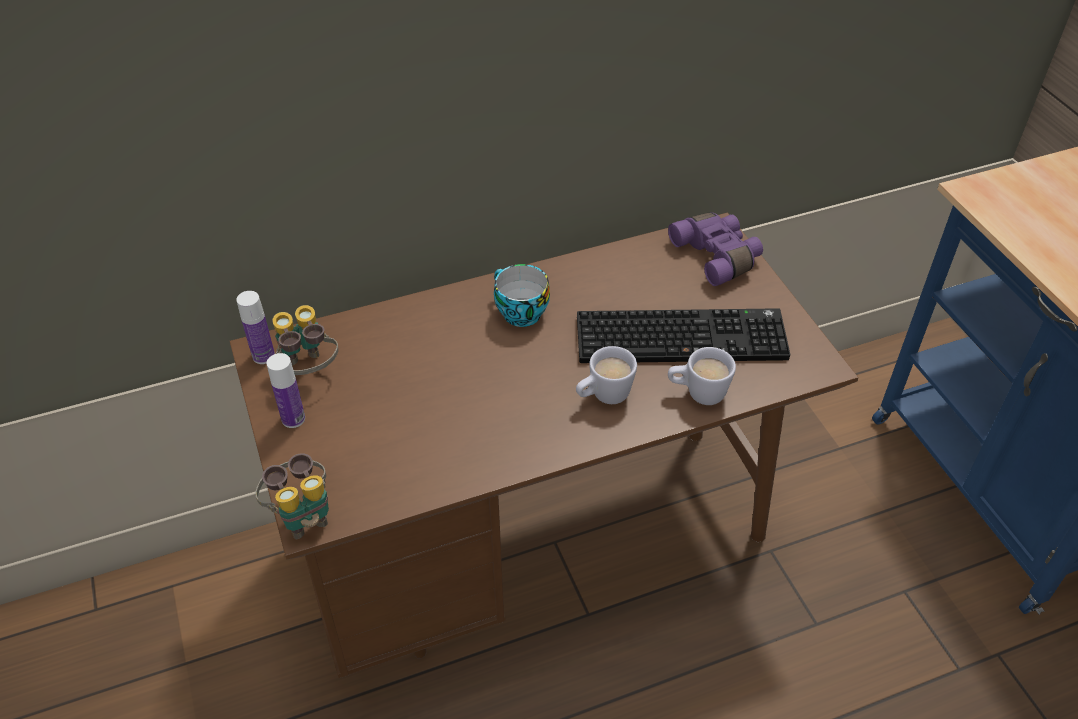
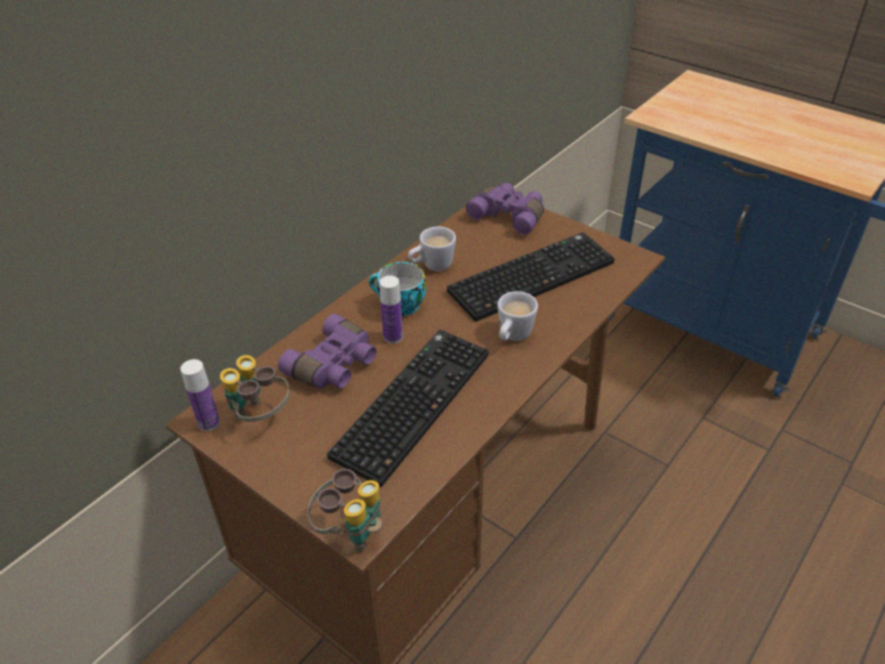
camera: 30 degrees left, 5 degrees down
bottle [267,353,305,428] -> bottle moved to [380,276,403,343]
white mug [668,347,736,405] -> white mug moved to [408,227,456,271]
none -> purple binoculars [278,314,376,388]
none -> keyboard [327,330,489,487]

